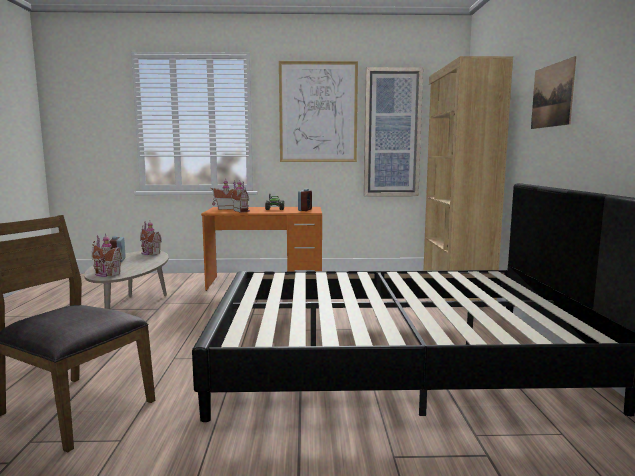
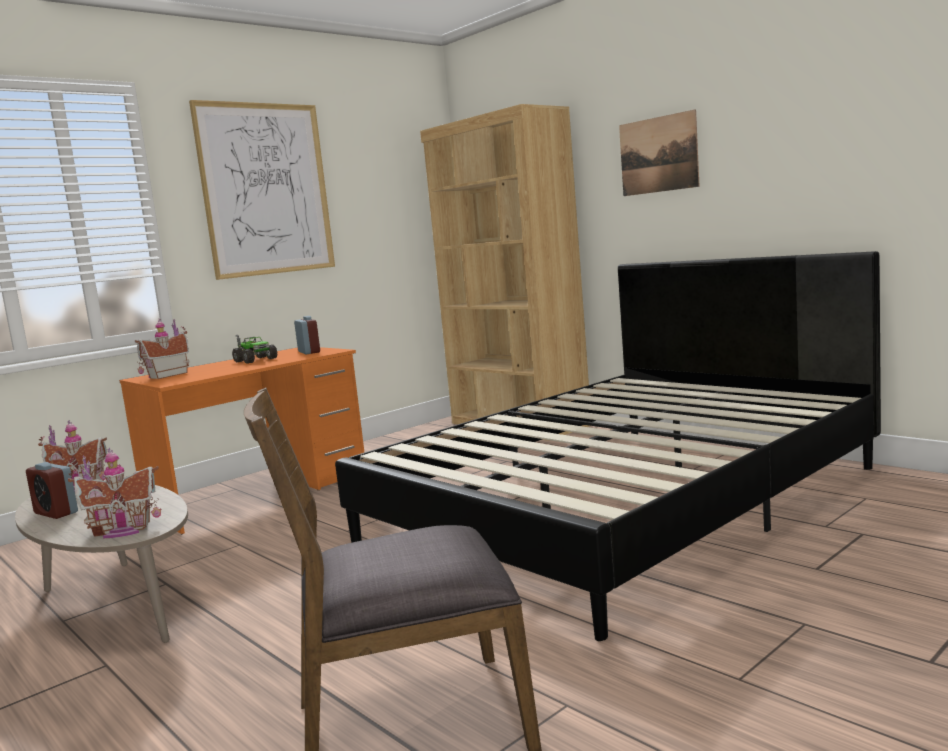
camera: 40 degrees left, 0 degrees up
toy house [231,179,250,213] -> none
picture [364,67,423,196] -> none

